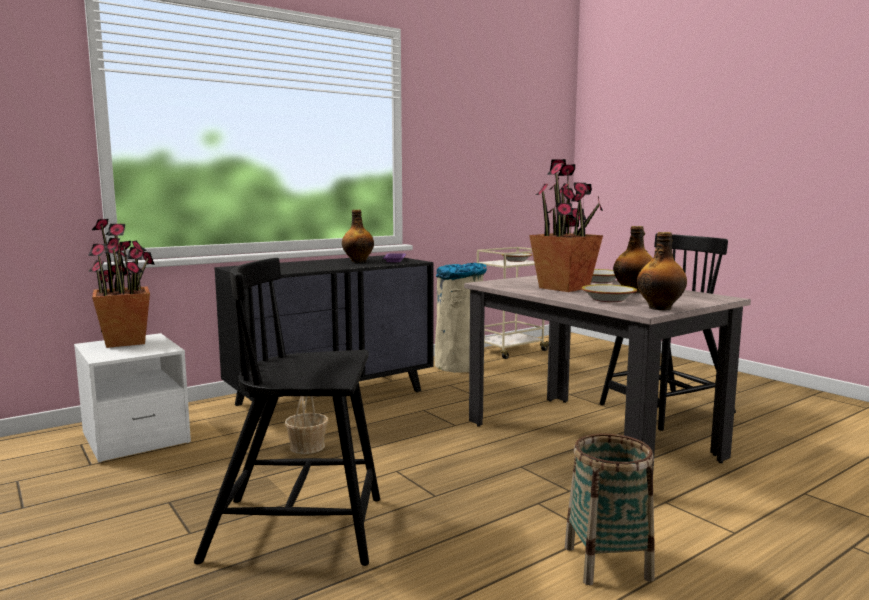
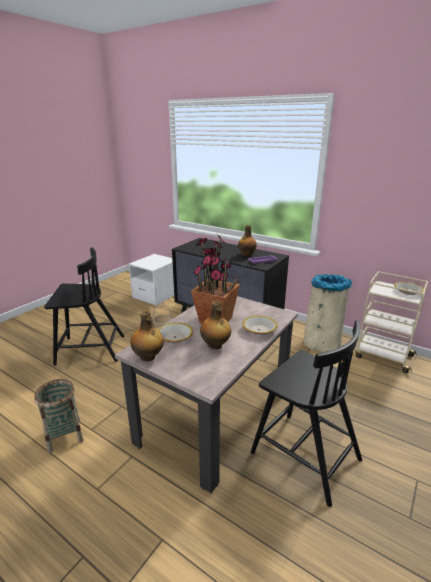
camera: 70 degrees right, 15 degrees up
potted plant [88,219,155,348] -> none
black chair [194,258,380,566] -> black chair turned 105 degrees clockwise [44,248,124,365]

